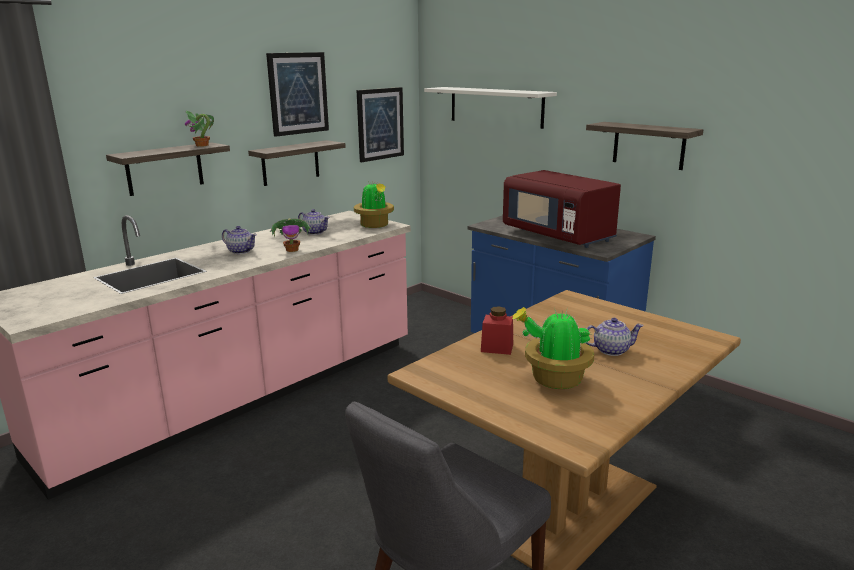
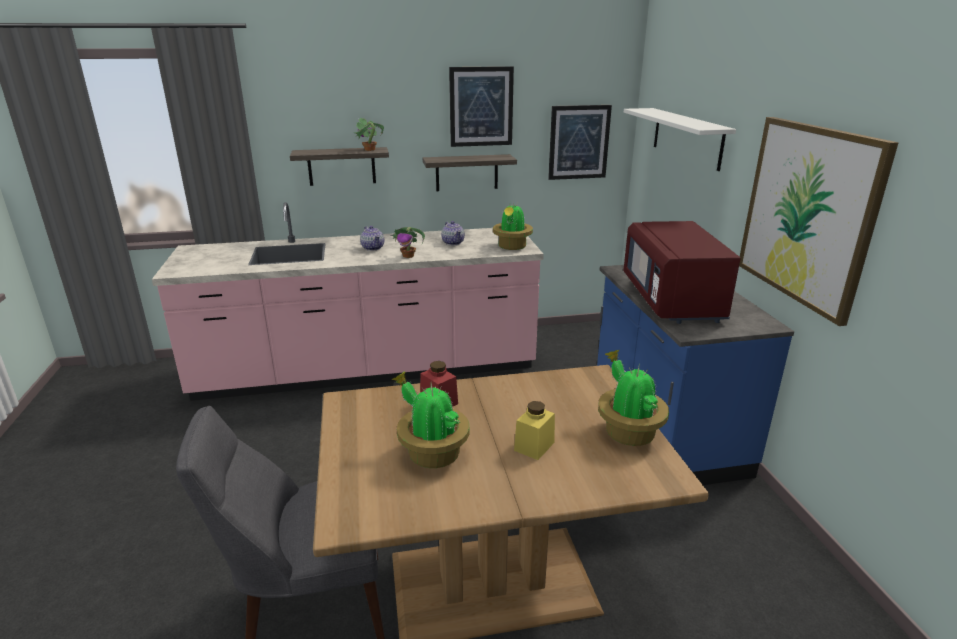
camera: 35 degrees right, 5 degrees up
shelf [586,122,704,170] -> picture [739,117,899,326]
teapot [586,318,644,356] -> yellow jar [514,401,555,460]
none -> potted plant [598,350,669,446]

